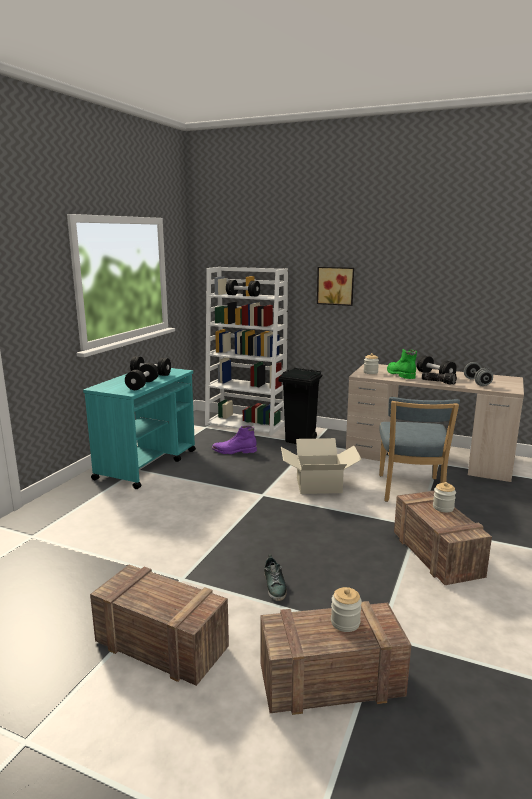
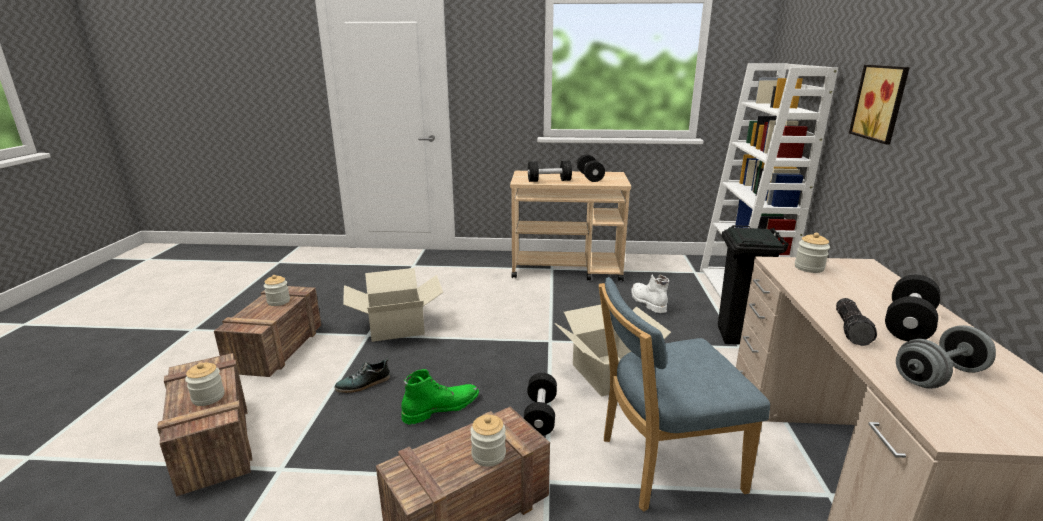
camera: 70 degrees right, 5 degrees up
turquoise cart [83,368,196,489] -> beige cart [510,171,631,281]
purple boot [212,426,257,454] -> white boot [631,275,669,313]
black dumbbell [226,280,260,296] -> black dumbbell moved to [524,373,557,436]
green boot [387,349,417,379] -> green boot moved to [401,369,479,425]
none -> jar [264,275,290,306]
none -> cardboard box [343,268,443,342]

